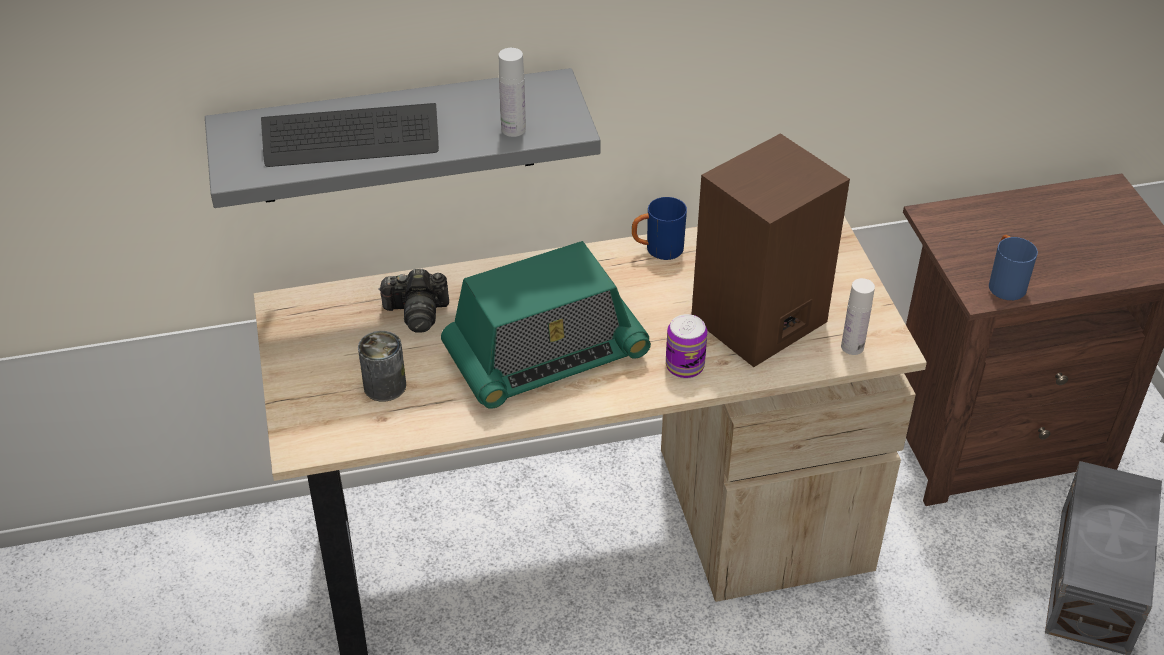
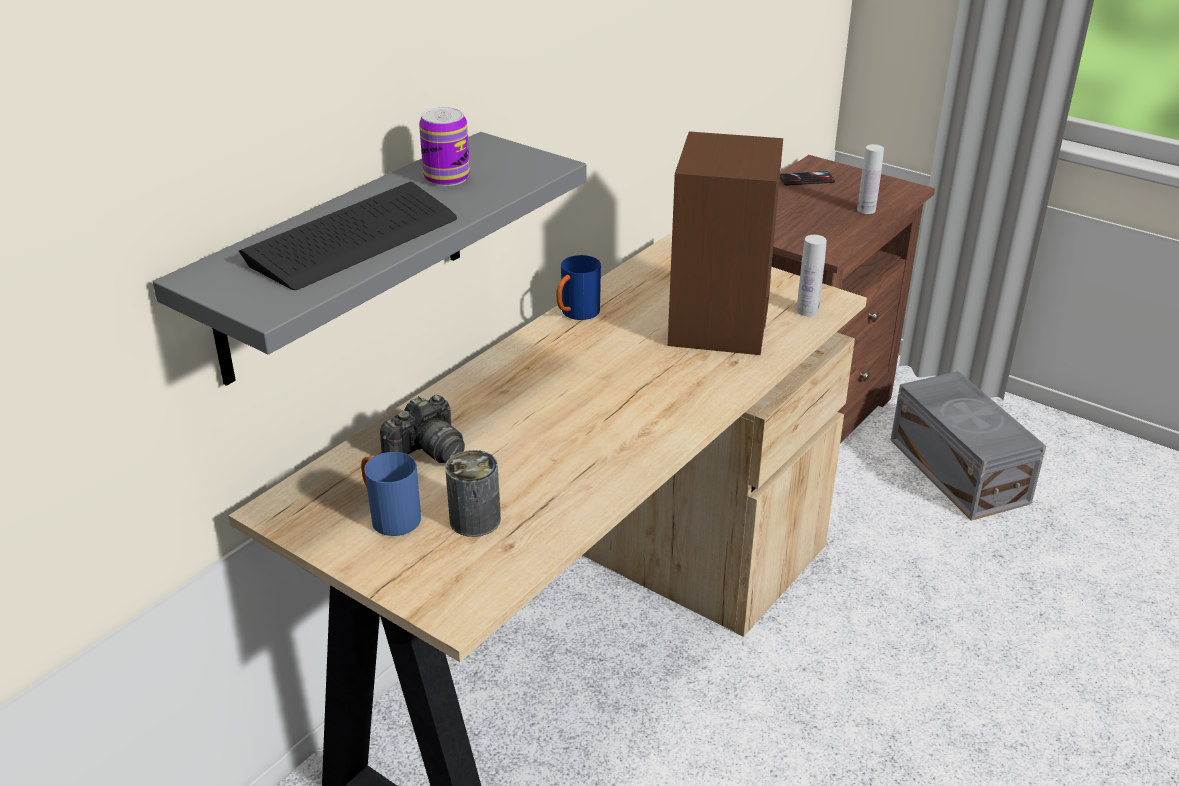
camera: 40 degrees left, 10 degrees down
radio [441,241,651,409] -> none
white bottle [499,48,526,137] -> white bottle moved to [857,144,884,214]
can [666,314,708,379] -> can moved to [419,107,470,186]
blue mug [989,235,1038,300] -> blue mug moved to [361,452,421,536]
none -> phone [780,171,835,185]

